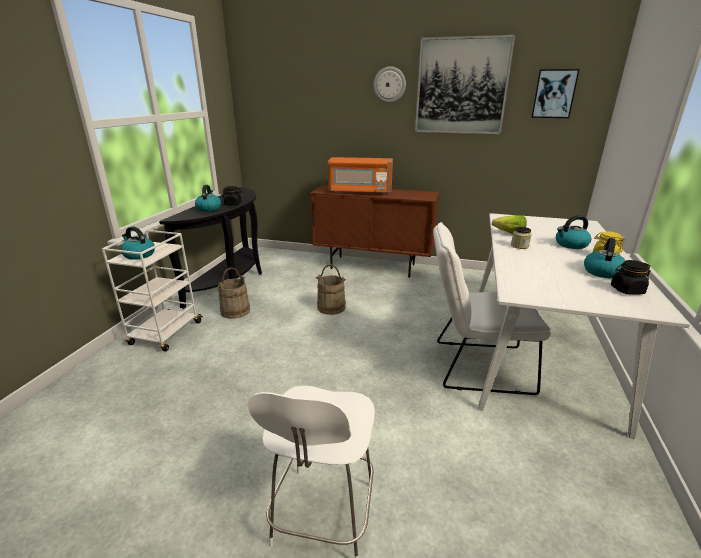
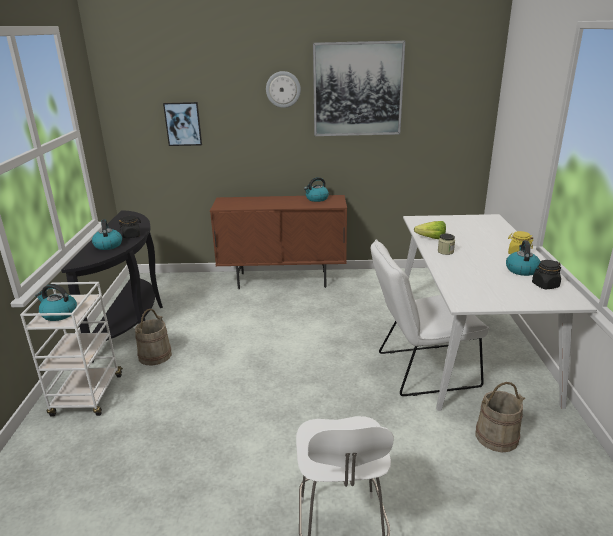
camera: 15 degrees left, 0 degrees up
beige bucket [316,264,346,315] -> beige bucket moved to [476,382,525,452]
orange microwave [327,157,393,194] -> none
picture [531,69,579,118] -> picture moved to [163,102,202,146]
kettle [556,215,591,249] -> kettle moved to [304,177,329,202]

